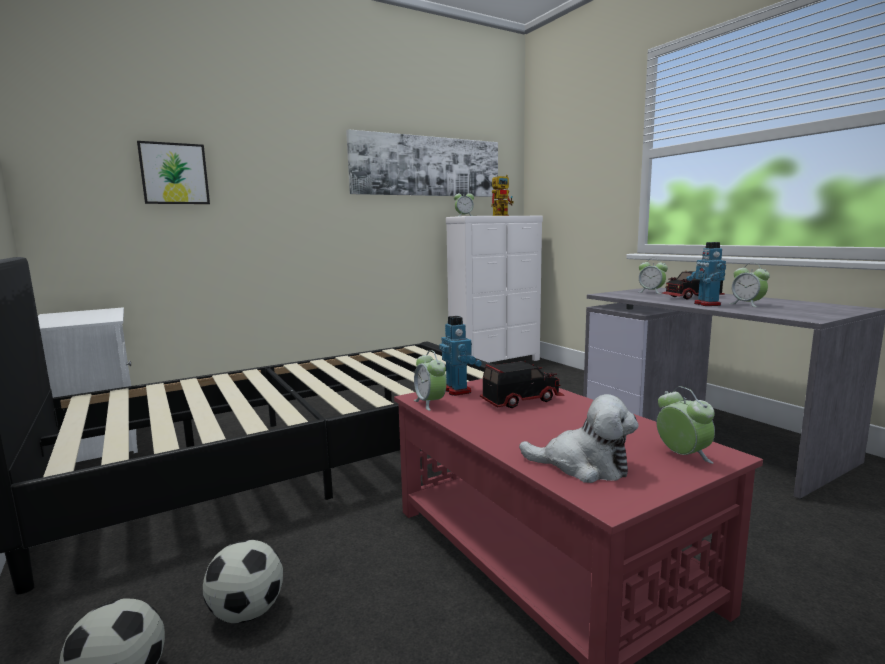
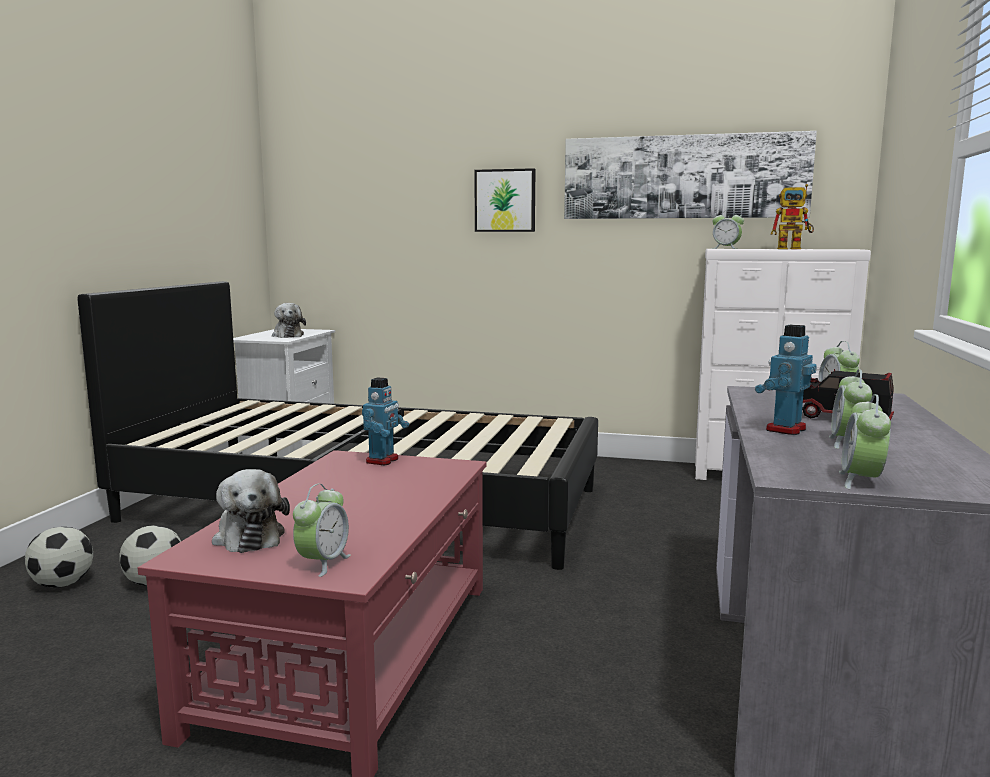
camera: 45 degrees right, 0 degrees up
picture [137,141,210,204] -> picture moved to [474,168,535,232]
alarm clock [414,350,447,411] -> alarm clock moved to [839,394,891,489]
toy truck [480,361,565,409] -> none
none -> plush toy [272,303,306,338]

